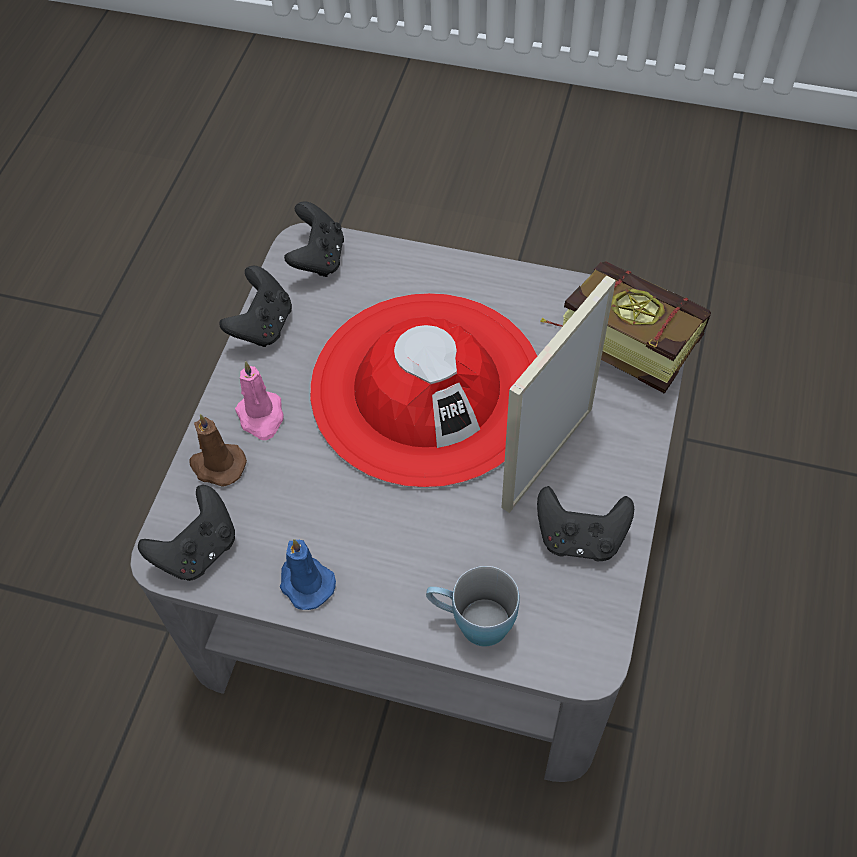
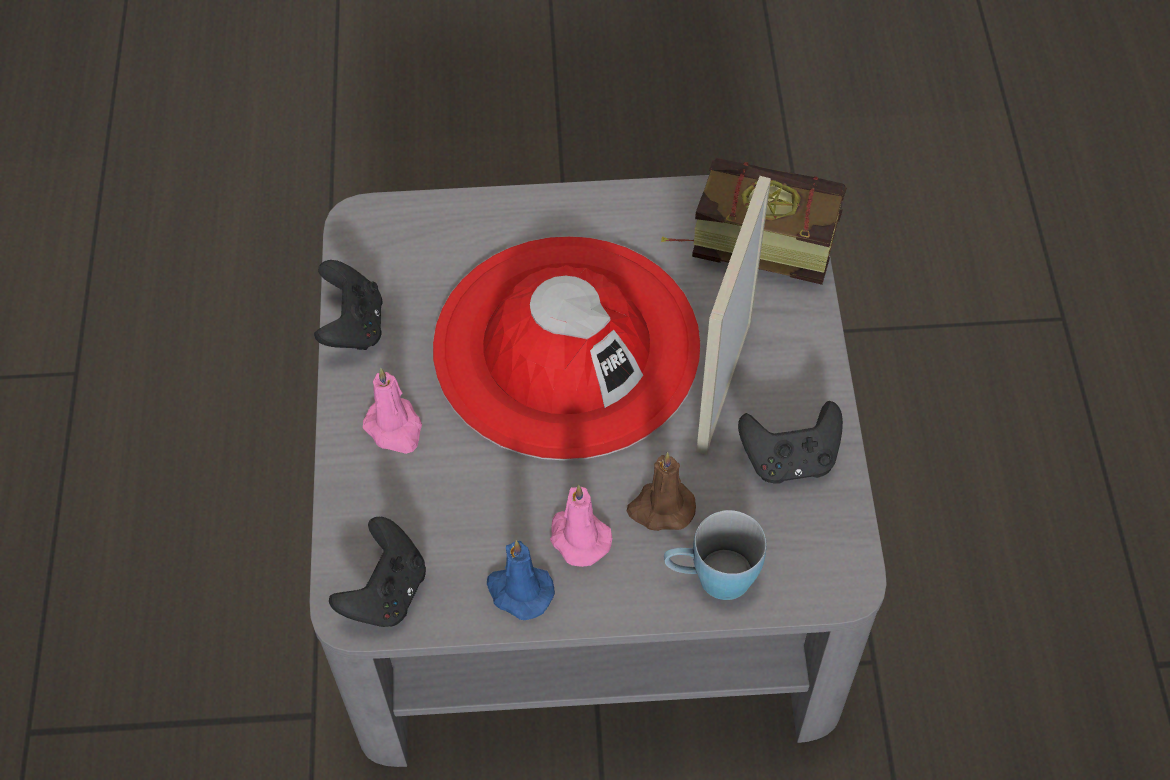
camera: 20 degrees left, 0 degrees up
brown candle [190,414,247,487] -> brown candle moved to [627,452,696,531]
black game controller [284,202,344,277] -> none
none -> pink candle [550,485,612,567]

